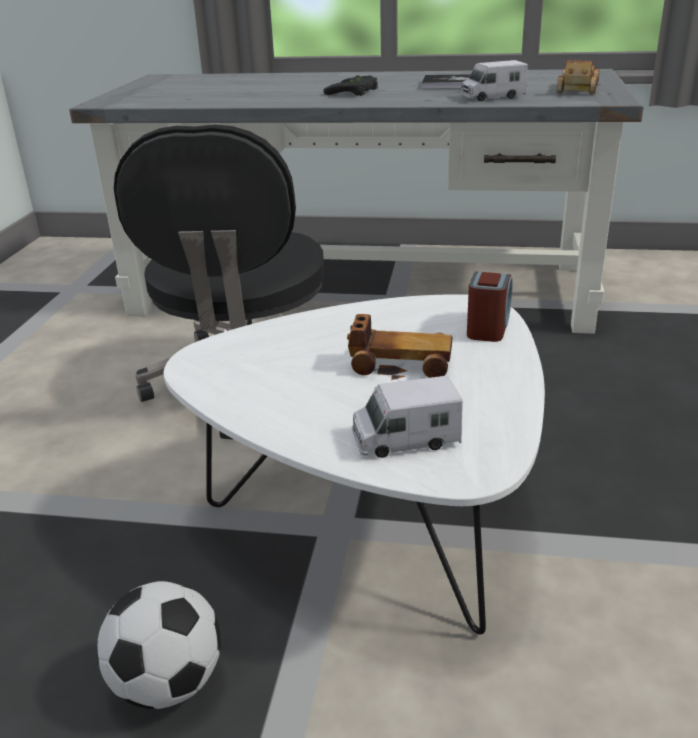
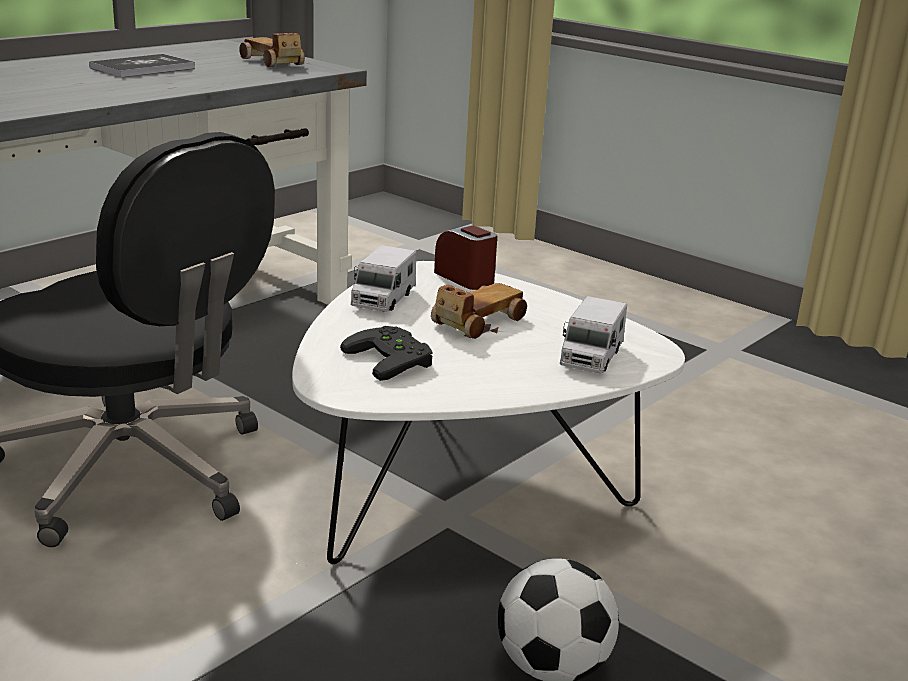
camera: 60 degrees left, 5 degrees down
black game controller [323,75,378,96] -> black game controller moved to [340,326,432,381]
toy truck [460,60,528,101] -> toy truck moved to [351,245,416,312]

